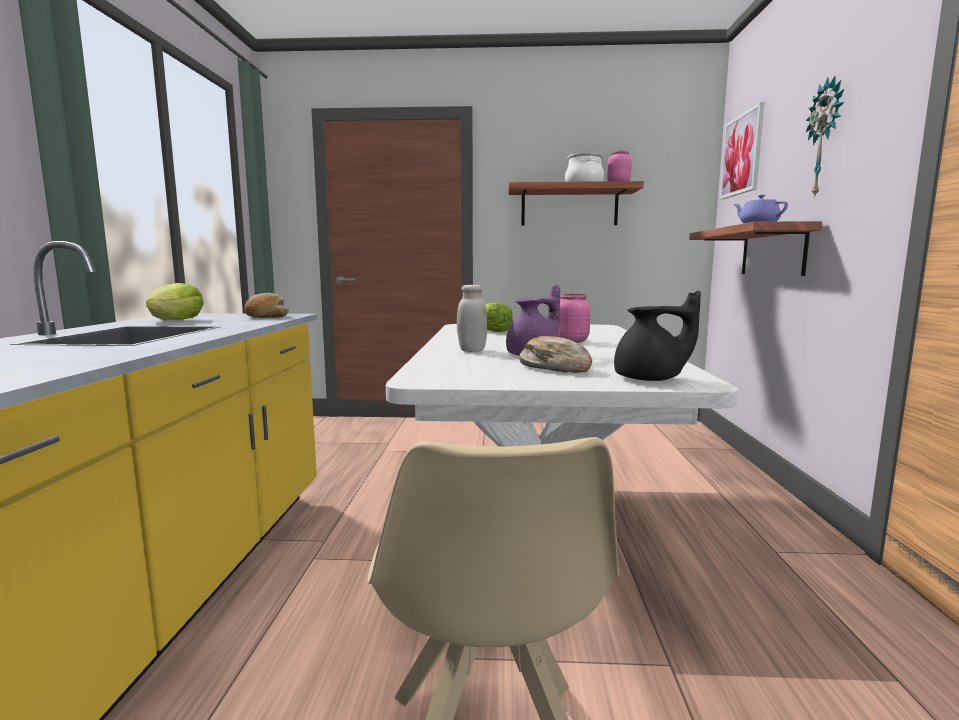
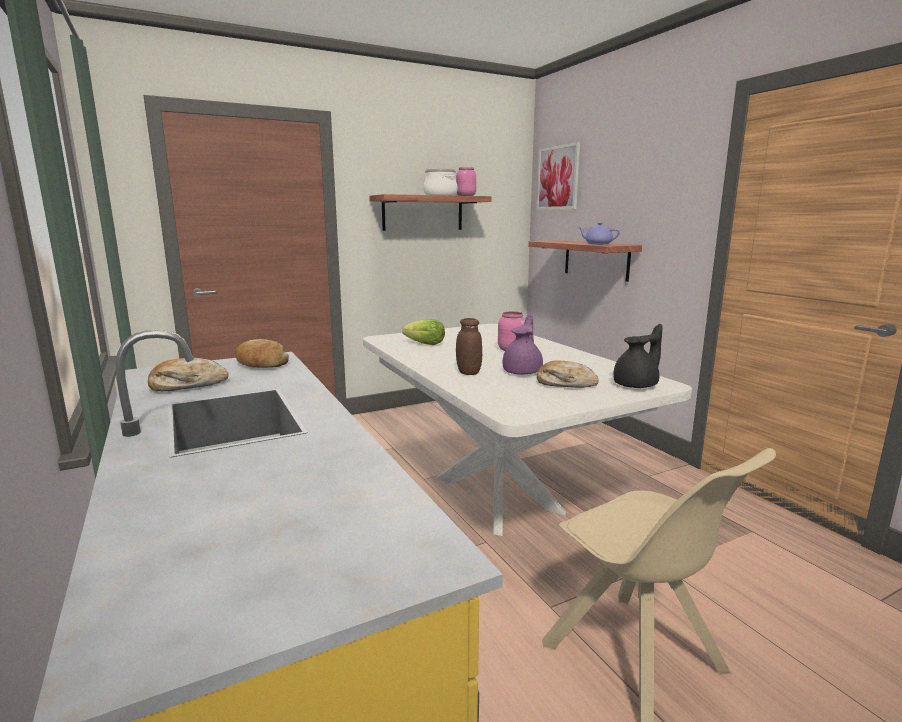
camera: 30 degrees left, 5 degrees up
lettuce [146,283,204,320] -> bread [148,358,229,391]
white jar [457,285,487,352] -> brown jar [456,318,482,375]
wall clock [806,76,844,198] -> none

